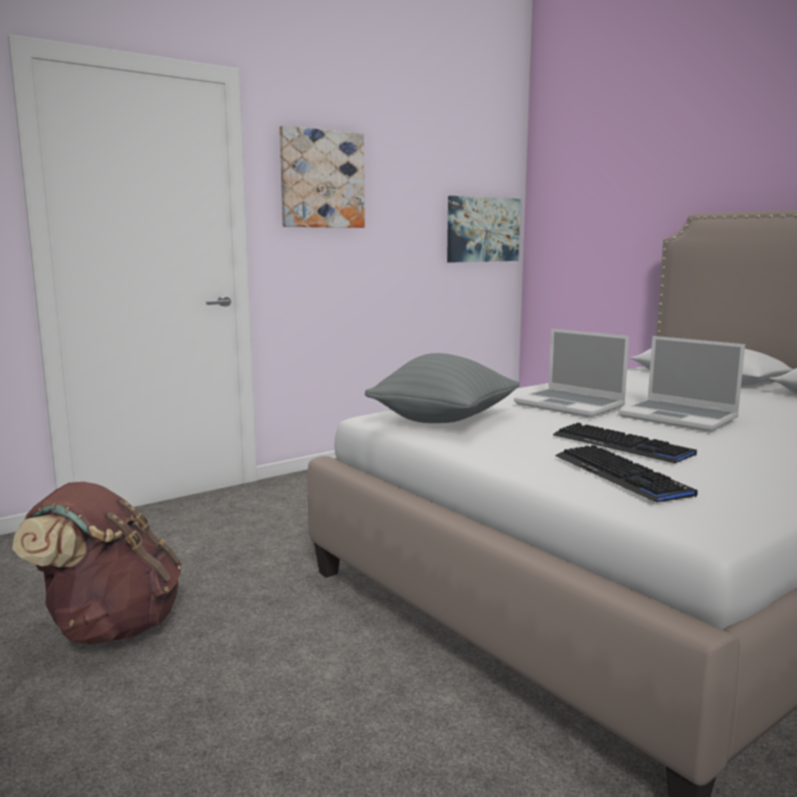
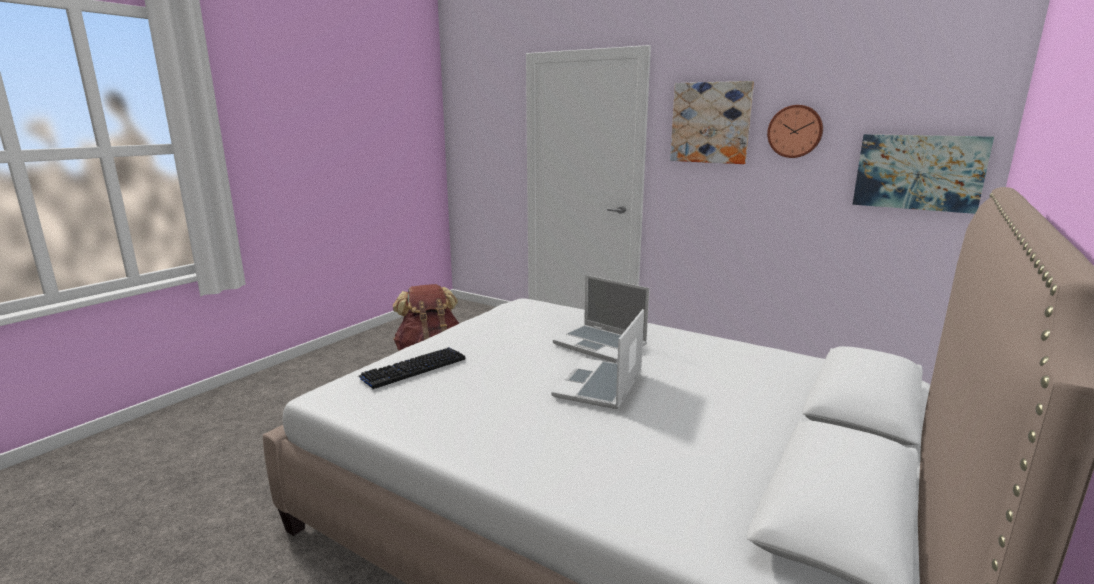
camera: 70 degrees right, 5 degrees up
grey pillow [365,353,520,423] -> none
laptop [514,329,629,418] -> laptop turned 75 degrees counterclockwise [553,275,650,363]
keyboard [553,423,697,463] -> none
none -> wall clock [767,105,823,158]

